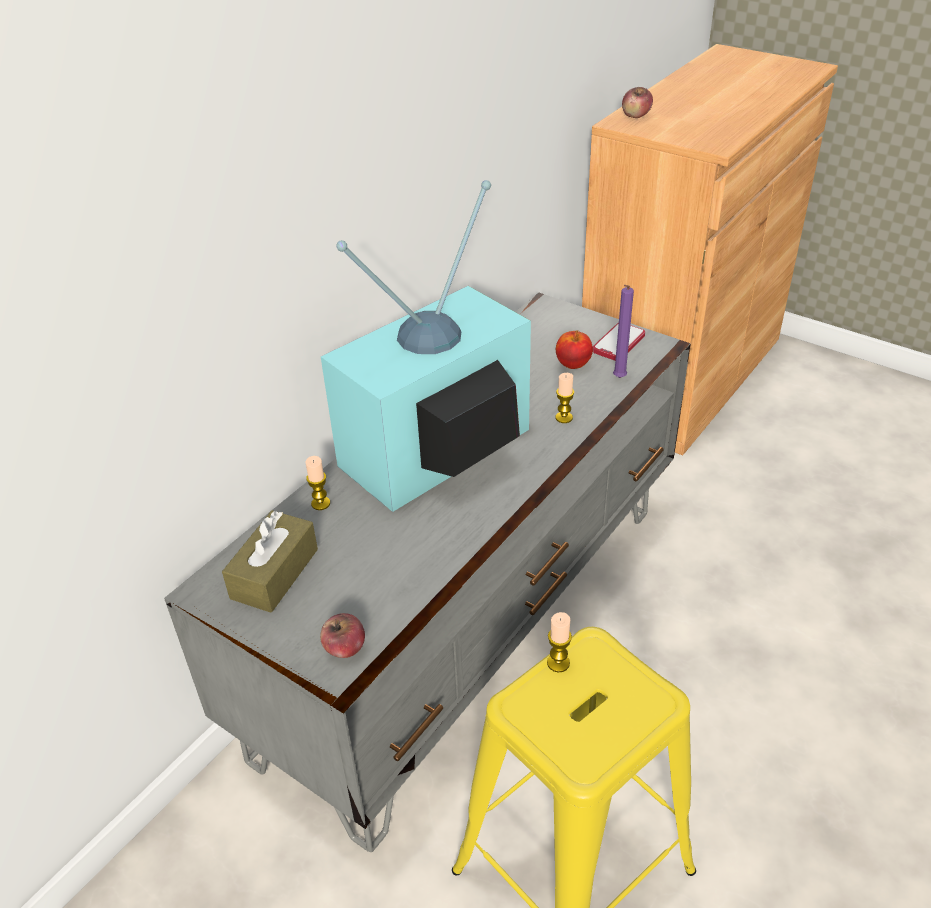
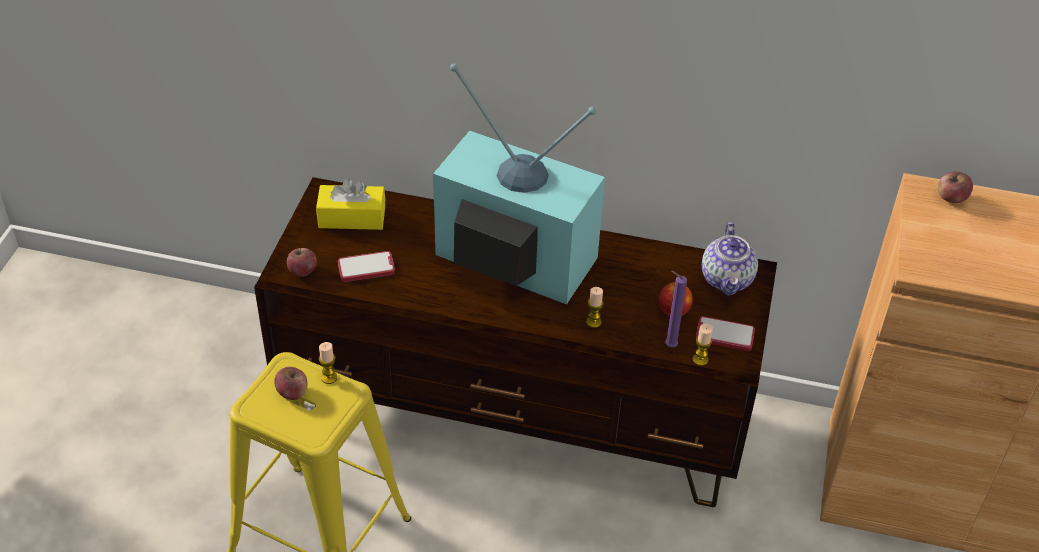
camera: 65 degrees right, 5 degrees up
grey tv stand [164,293,691,852] -> brown tv stand [254,177,777,507]
brown tissue box [222,510,318,613] -> yellow tissue box [316,178,385,230]
candle [306,456,330,510] -> candle moved to [693,323,713,366]
none -> apple [274,367,307,400]
none -> phone [338,251,395,282]
none -> teapot [702,222,758,296]

